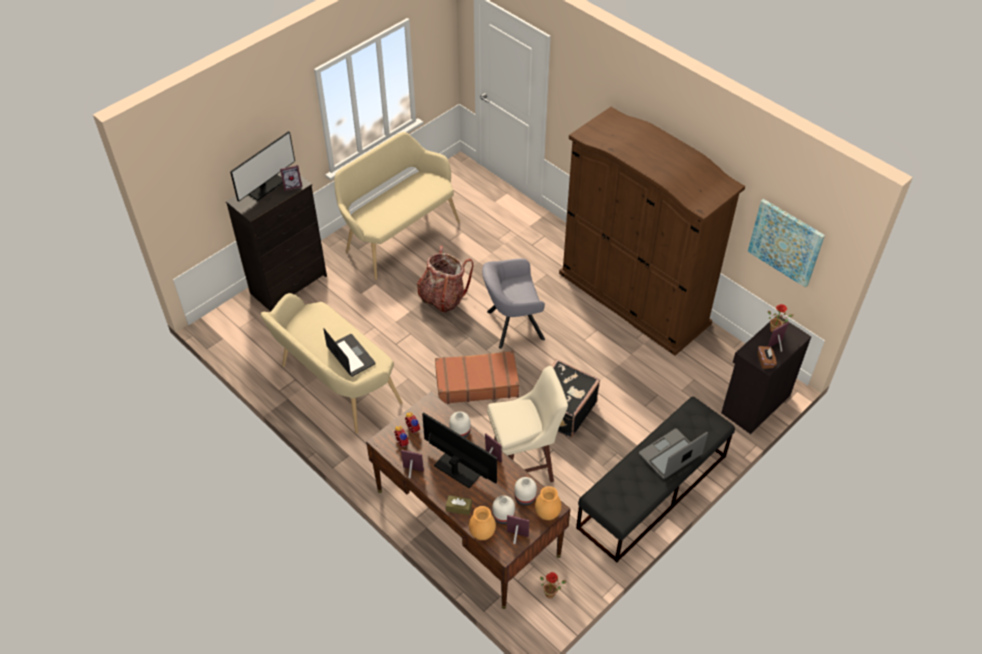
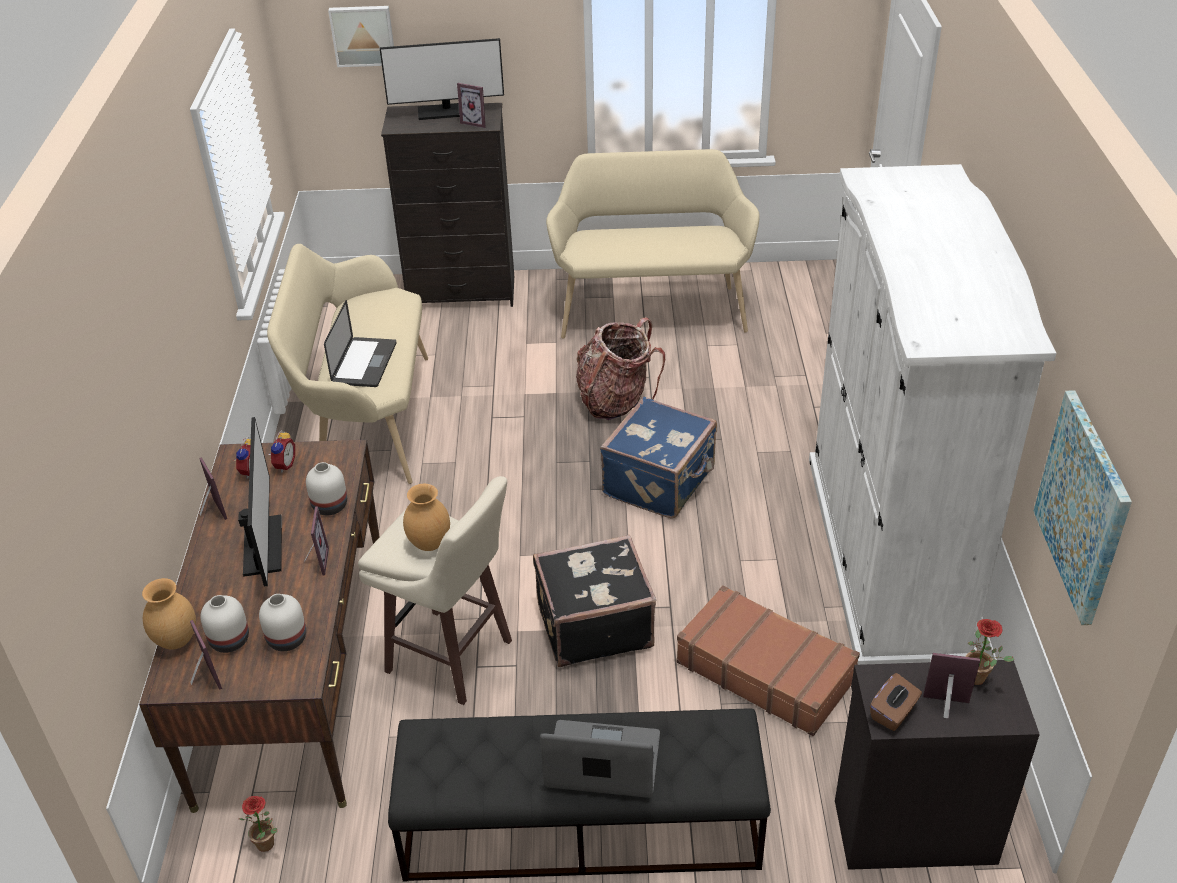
camera: 45 degrees right, 10 degrees down
brown suitcase [435,351,519,404] -> brown suitcase moved to [676,585,860,736]
brown tissue box [446,495,472,515] -> none
grey armchair [482,258,545,349] -> blue suitcase [600,397,717,518]
brown vase [535,486,562,520] -> brown vase moved to [403,484,450,551]
brown wardrobe [559,107,745,356] -> white wardrobe [809,164,1056,665]
none -> picture [328,6,394,67]

